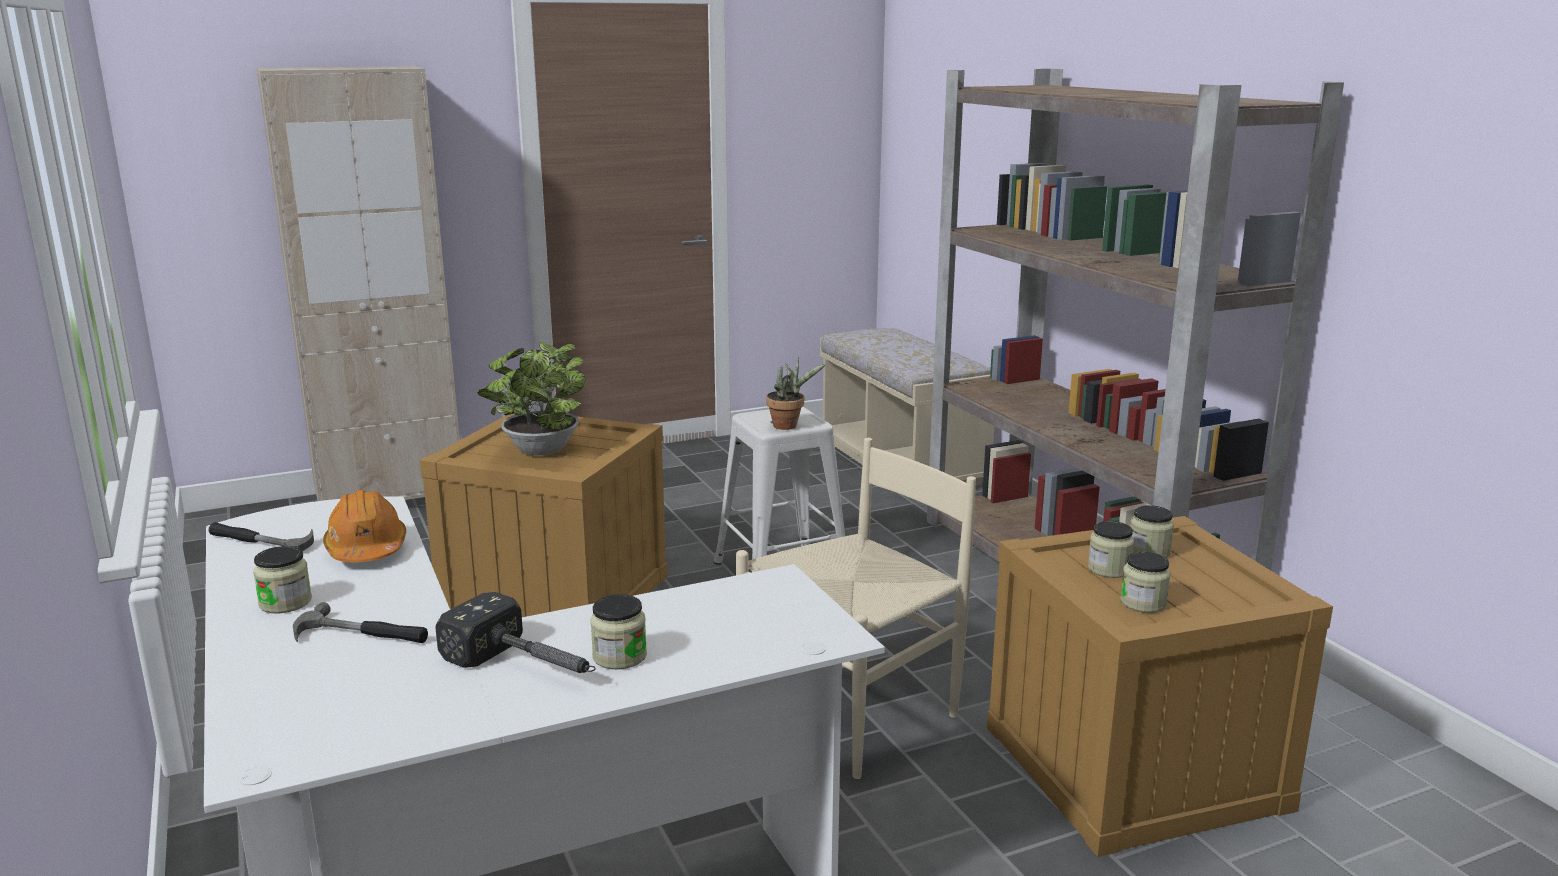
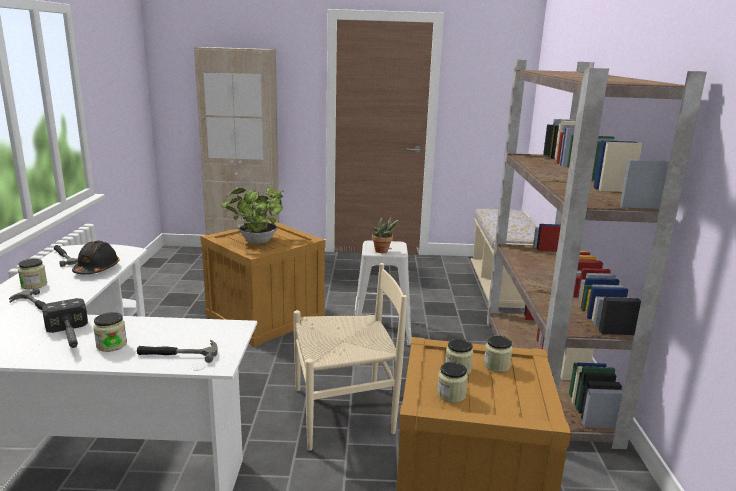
camera: 25 degrees right, 0 degrees up
orange hard hat [323,490,406,562] -> black hard hat [72,241,120,274]
none -> hammer [137,340,218,363]

